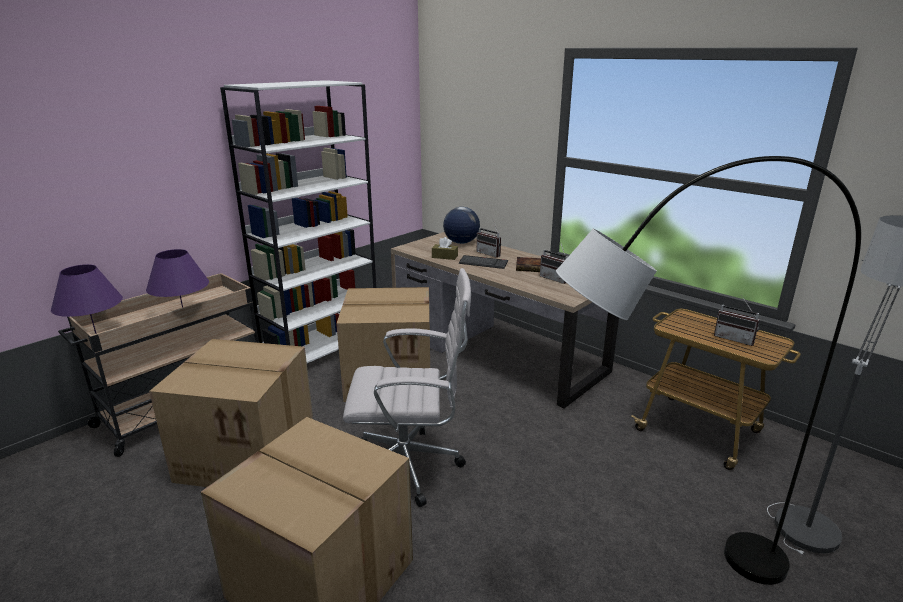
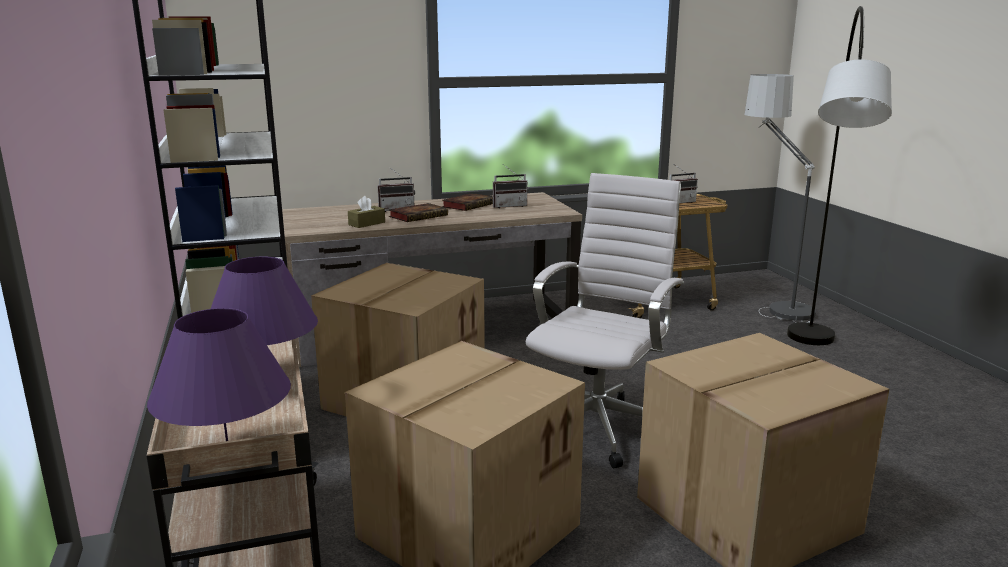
camera: 60 degrees left, 5 degrees down
globe [443,207,480,244] -> none
keyboard [459,255,508,269] -> book [389,203,448,222]

